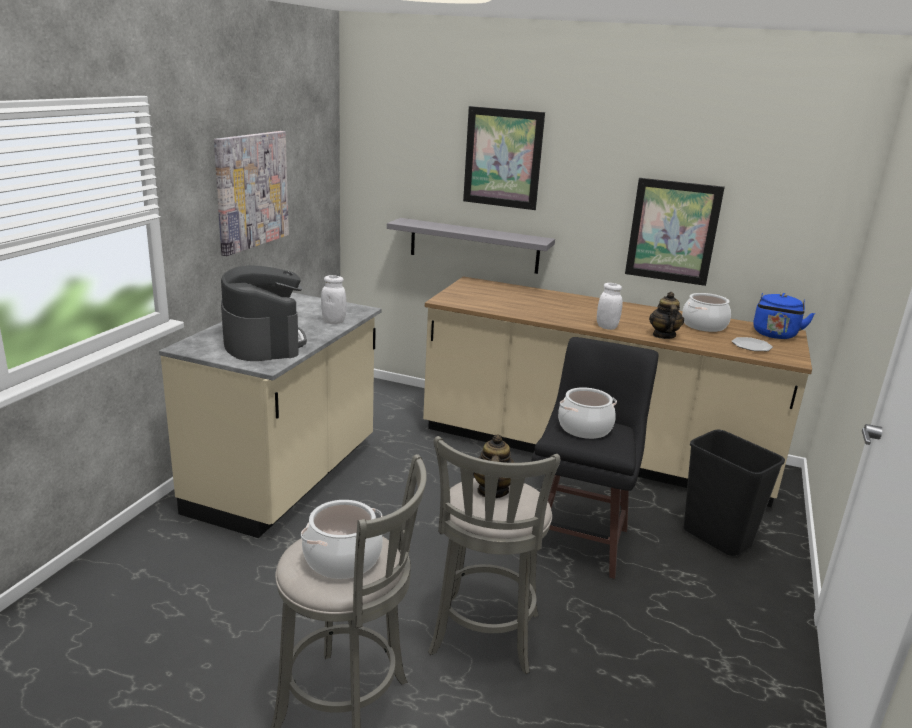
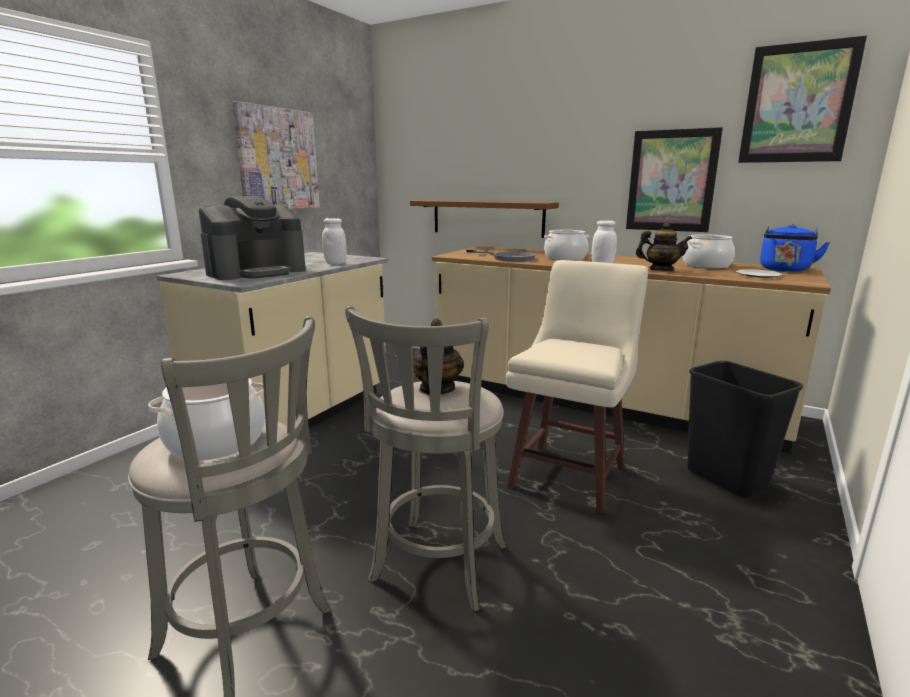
camera: 10 degrees right, 5 degrees down
coffee machine [221,265,307,361] -> coffee machine turned 60 degrees clockwise [199,196,306,280]
grey shelf [387,218,555,274] -> brown shelf [410,200,559,238]
picture [463,106,545,210] -> picture moved to [738,36,867,163]
black stool [531,337,658,579] -> beige stool [506,260,648,514]
cooking pot [558,387,617,439] -> cooking pot moved to [544,230,590,260]
teapot [649,292,684,339] -> teapot turned 90 degrees clockwise [636,222,693,271]
none -> grey frying pan [466,249,536,262]

